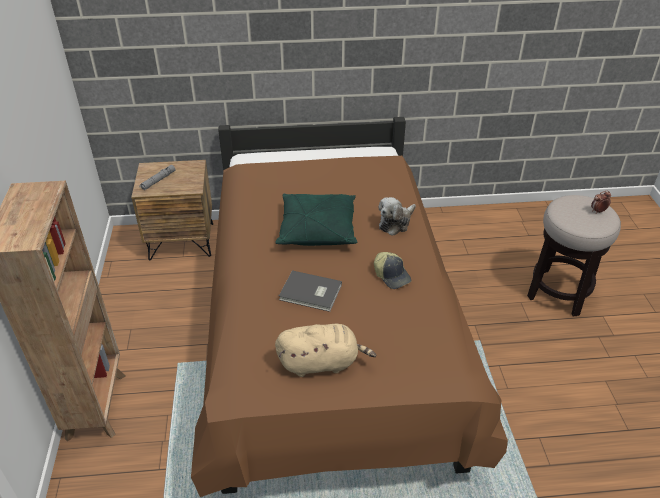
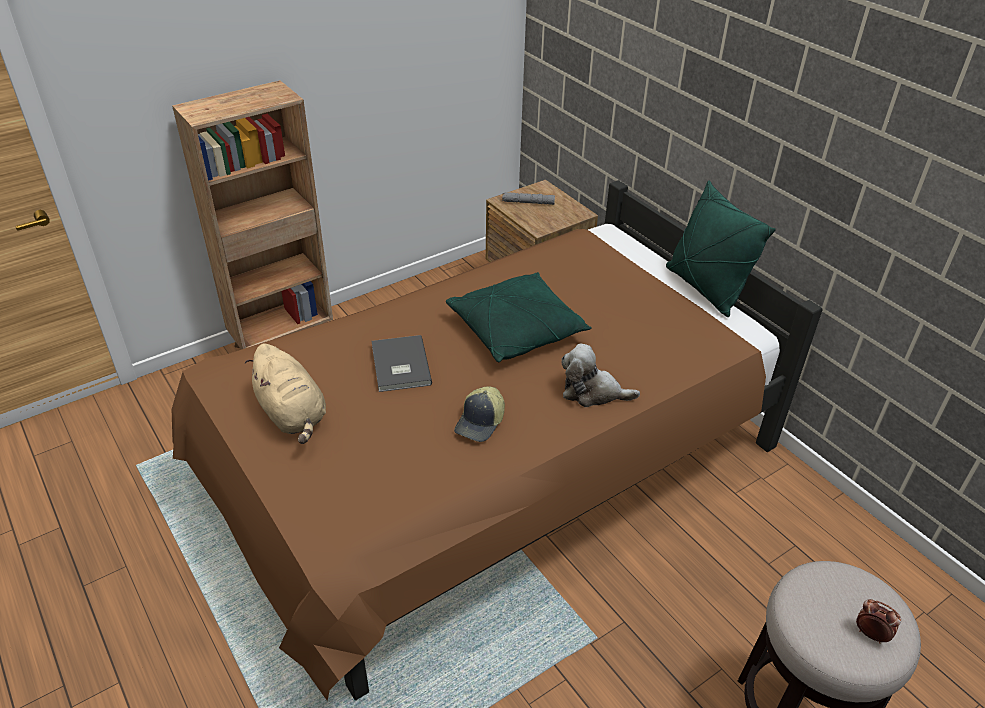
camera: 60 degrees right, 0 degrees up
none -> green pillow [666,180,776,317]

